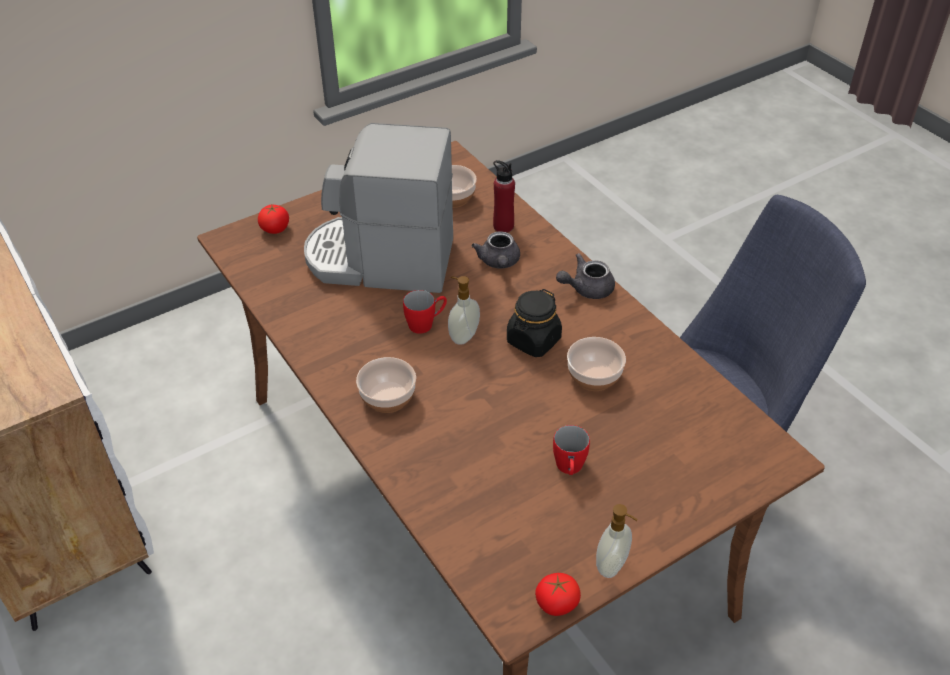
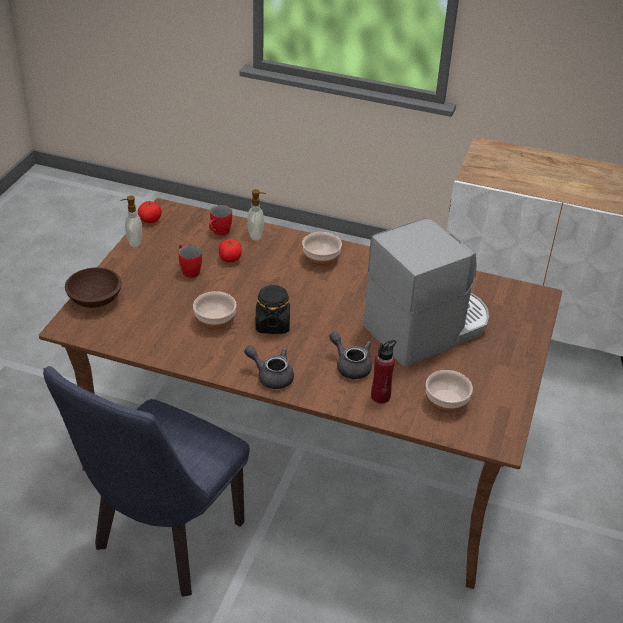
camera: 140 degrees right, 5 degrees down
tomato [258,205,289,234] -> tomato moved to [219,239,242,262]
red mug [403,290,447,334] -> red mug moved to [209,205,232,236]
soap dispenser [448,276,480,345] -> soap dispenser moved to [247,189,266,240]
grey teapot [556,253,615,299] -> grey teapot turned 90 degrees counterclockwise [244,345,294,389]
none -> brown bowl [65,268,122,308]

